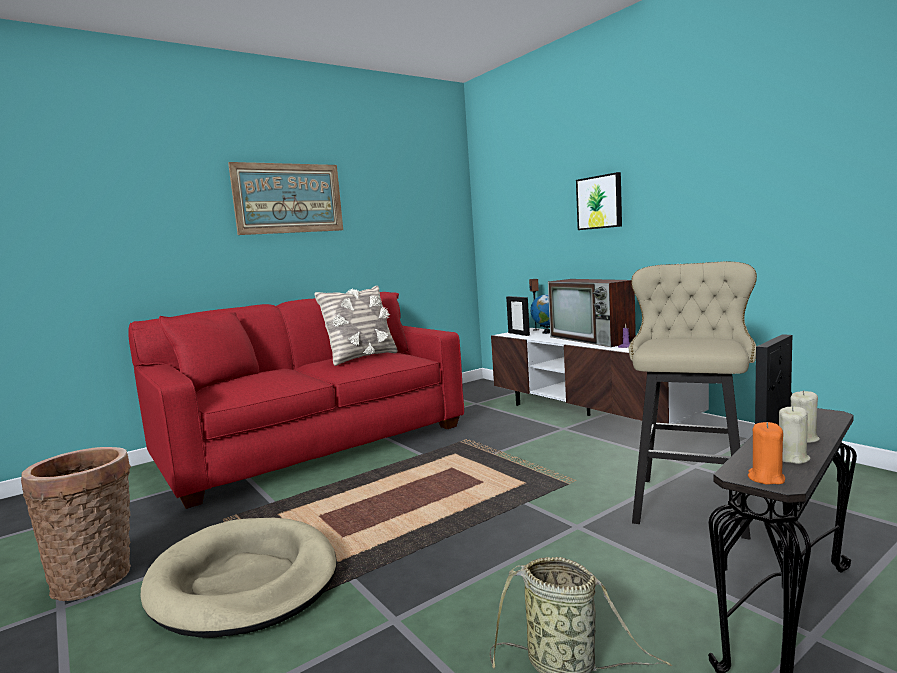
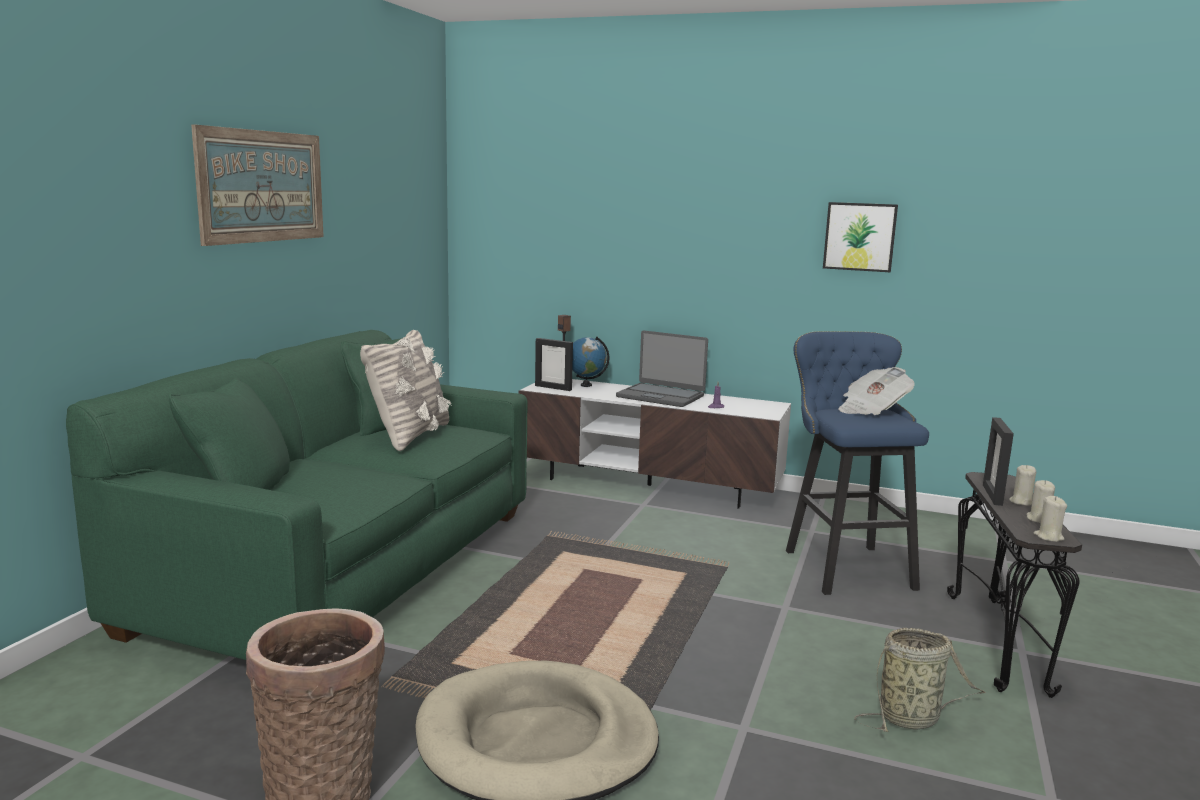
camera: 35 degrees left, 5 degrees up
red sofa [128,292,464,509] -> green sofa [66,330,528,660]
television [548,279,636,347] -> laptop [616,330,708,407]
picture [576,172,622,230] -> picture moved to [823,202,898,272]
beige stool [628,261,757,540] -> blue stool [786,331,929,595]
orange candle [748,422,785,485] -> beige candle [1034,496,1067,542]
none -> newspaper [838,367,915,415]

